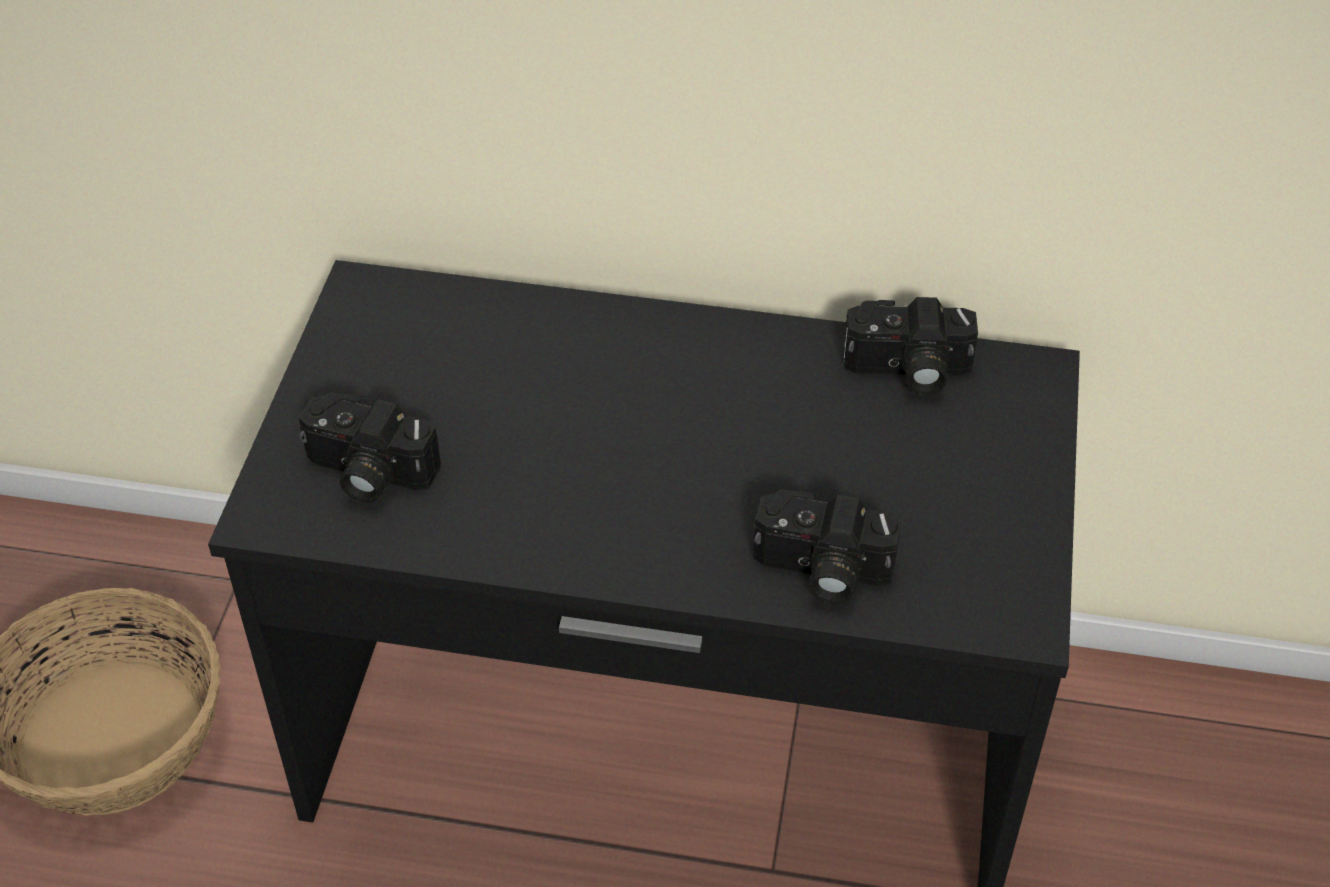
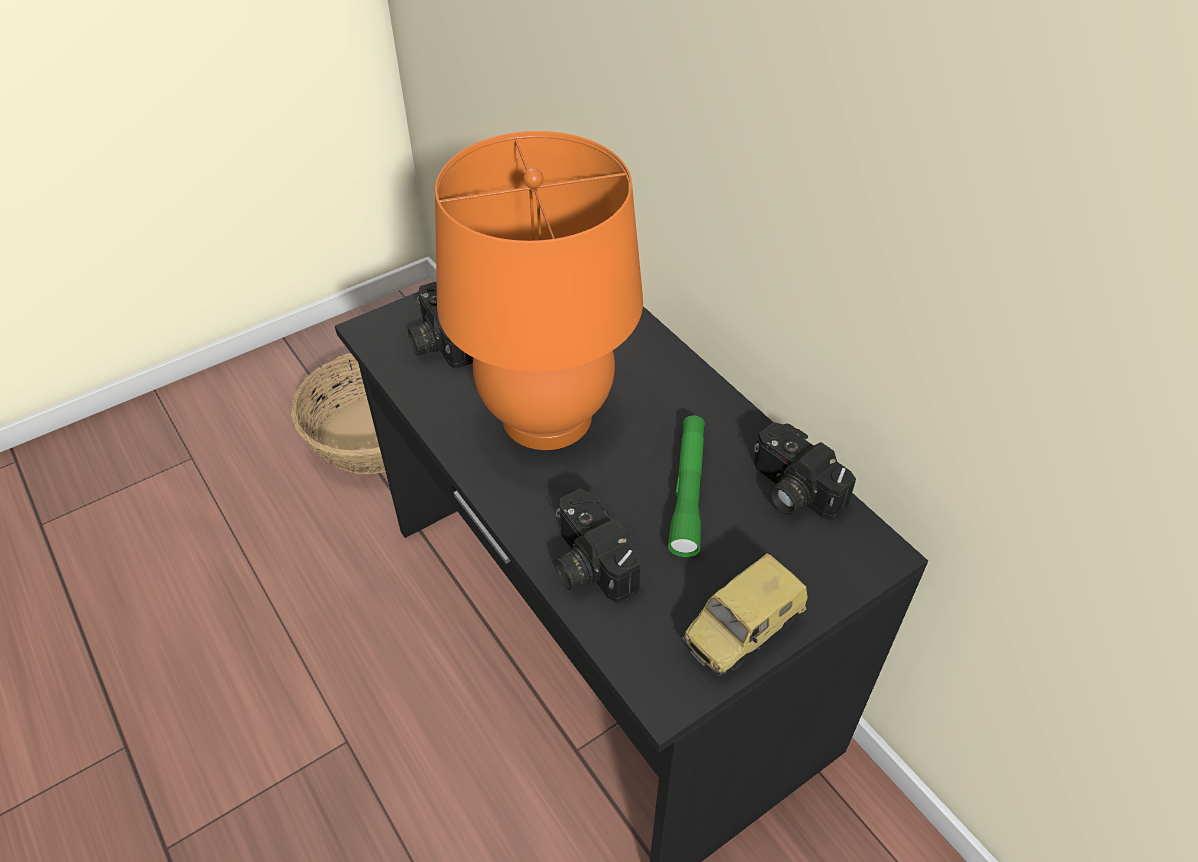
camera: 45 degrees right, 0 degrees up
none -> orange table lamp [435,131,643,450]
none -> green flashlight [668,416,705,557]
none -> toy car [682,553,808,676]

